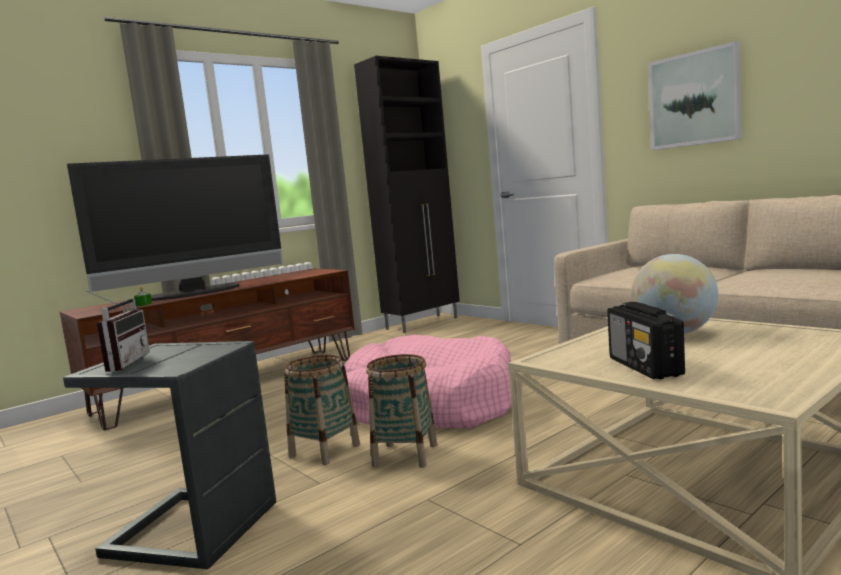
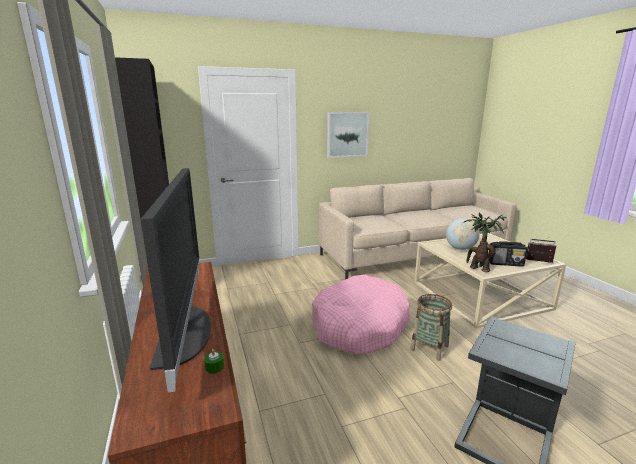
camera: 70 degrees left, 10 degrees up
radio [86,291,150,372] -> radio moved to [526,237,556,263]
basket [284,355,360,465] -> none
none -> potted plant [463,213,507,272]

